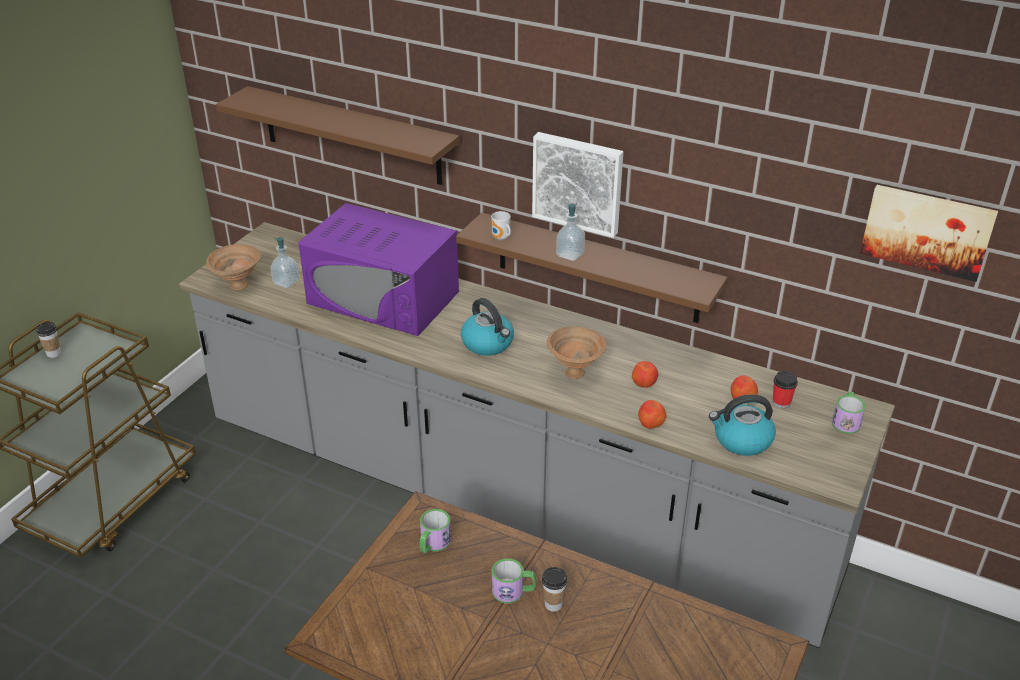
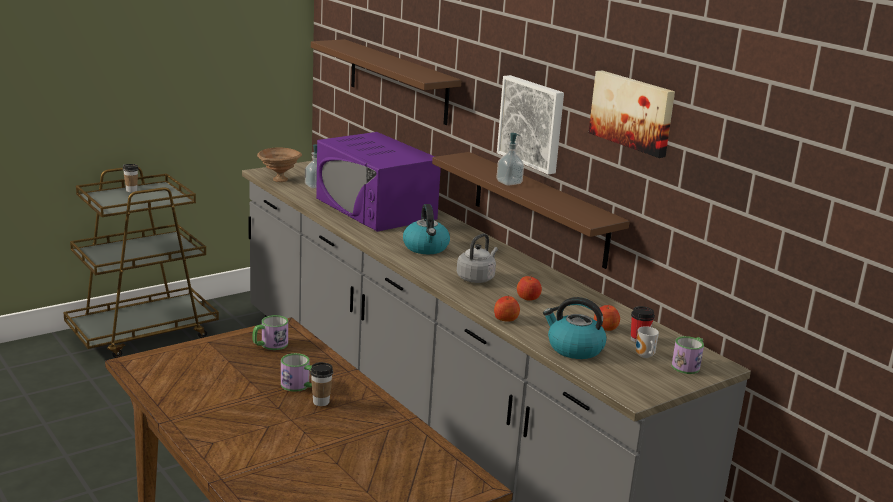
camera: 25 degrees right, 15 degrees down
mug [491,211,511,240] -> mug moved to [635,326,659,358]
brown bowl [547,326,607,379] -> grey kettle [457,233,498,283]
picture [860,185,998,282] -> picture moved to [589,70,675,158]

